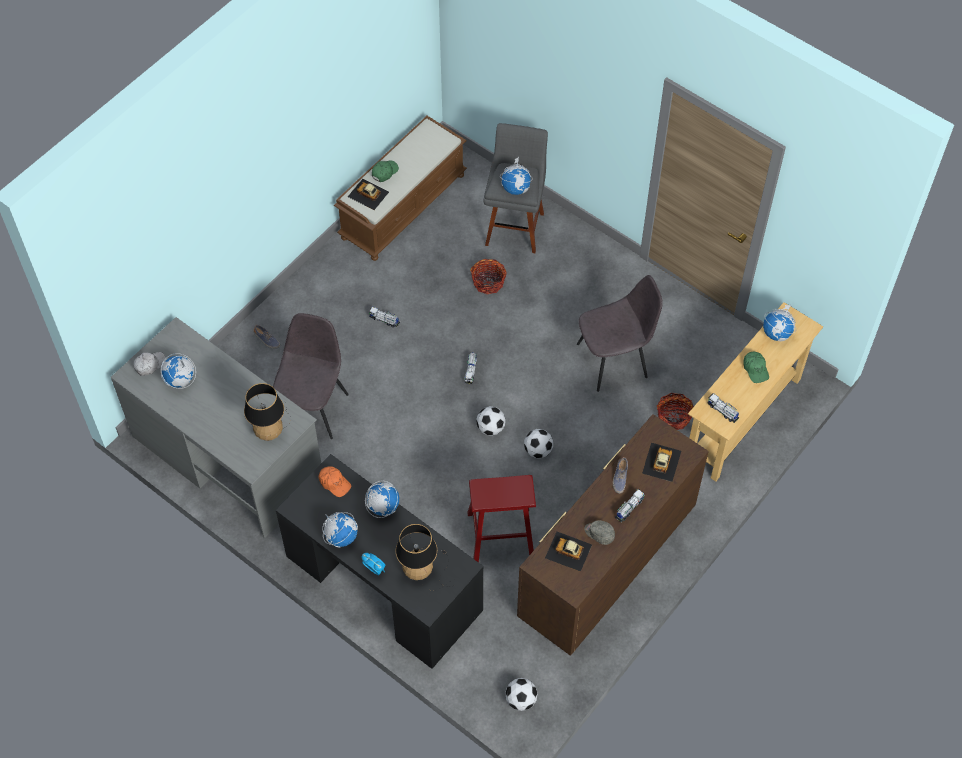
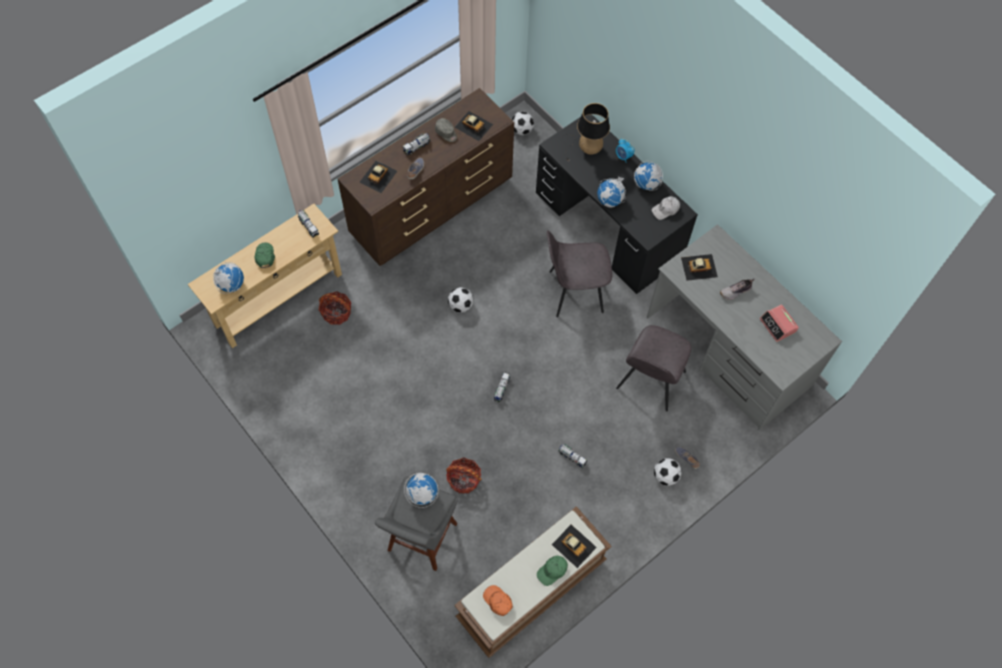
camera: 170 degrees left, 5 degrees up
white cap [133,352,167,376] -> white cap moved to [652,196,680,220]
globe [160,353,196,389] -> alarm clock [759,304,799,342]
table lamp [244,383,291,441] -> toy car [681,254,718,281]
orange cap [318,466,351,497] -> orange cap moved to [483,585,513,616]
red stool [467,475,536,563] -> none
football [476,406,506,436] -> football moved to [654,458,682,486]
grey chair [577,275,663,392] -> grey chair moved to [547,230,612,317]
none -> shoe [720,279,755,300]

